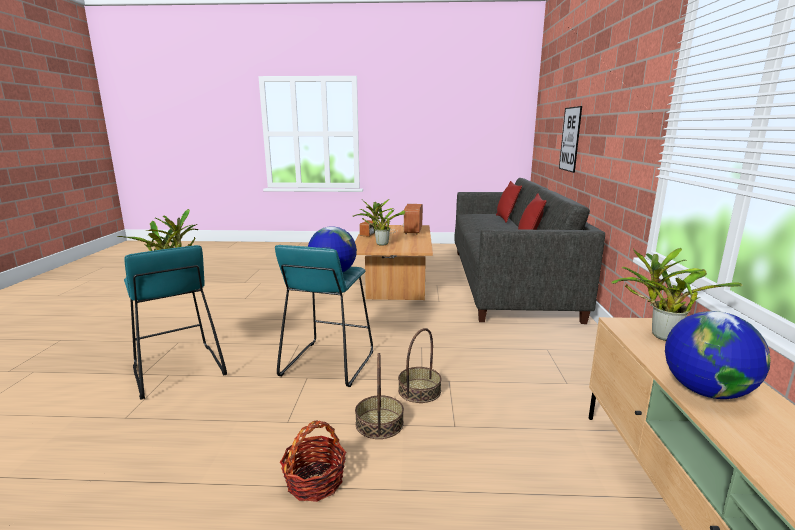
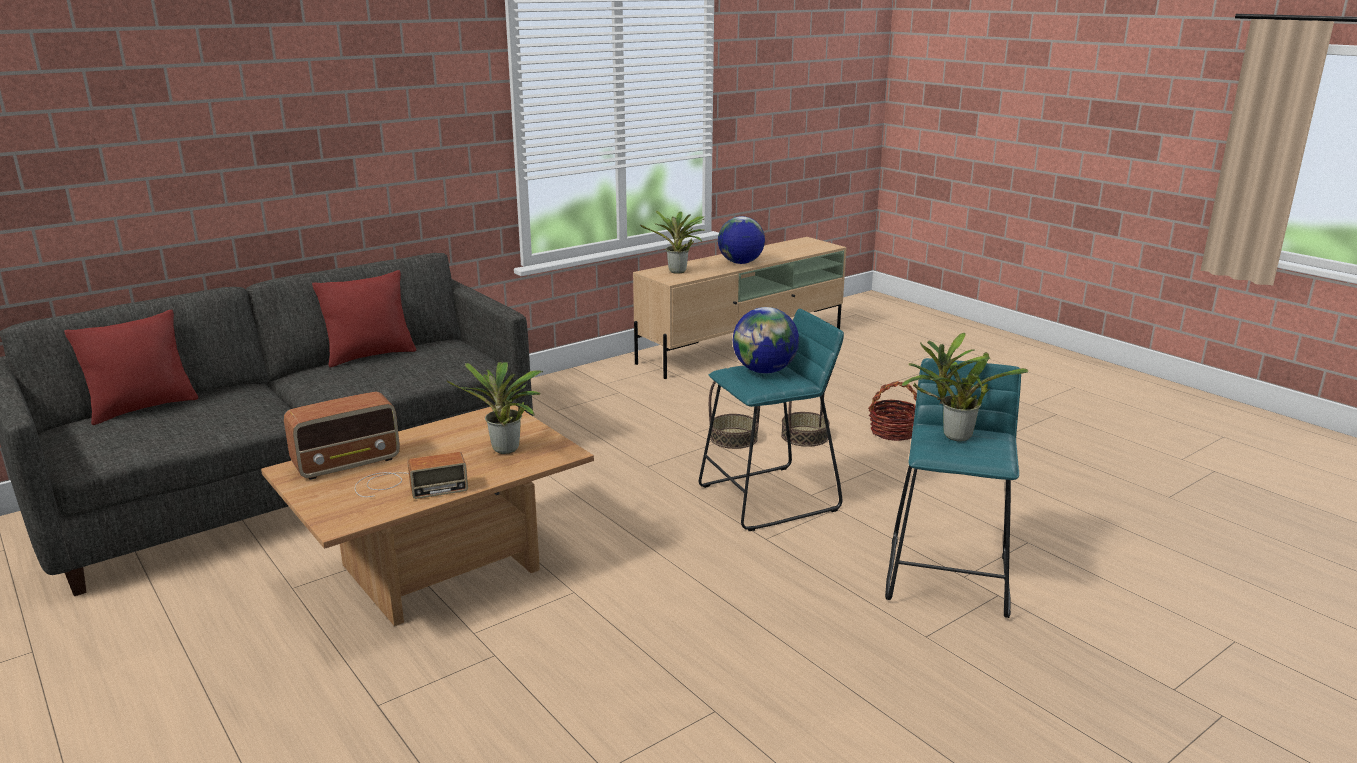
camera: 130 degrees left, 5 degrees up
picture [559,106,582,173] -> none

